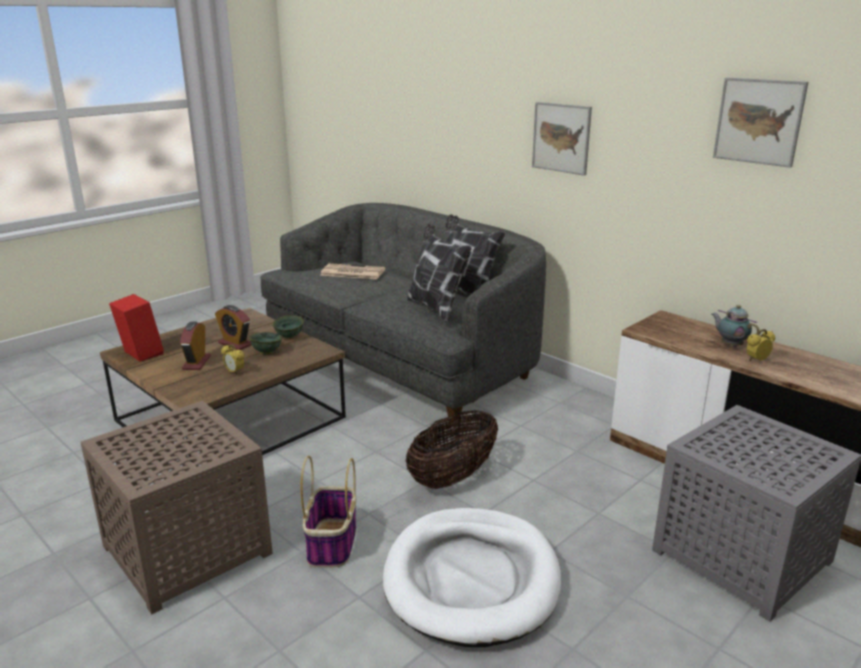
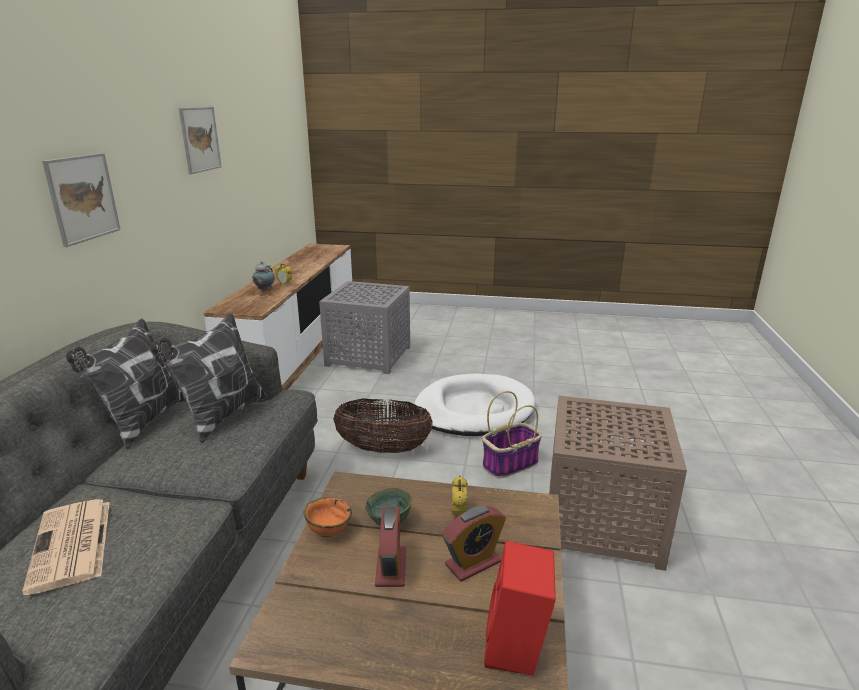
camera: 125 degrees left, 0 degrees up
green bowl [273,315,304,339] -> orange bowl [303,497,352,537]

